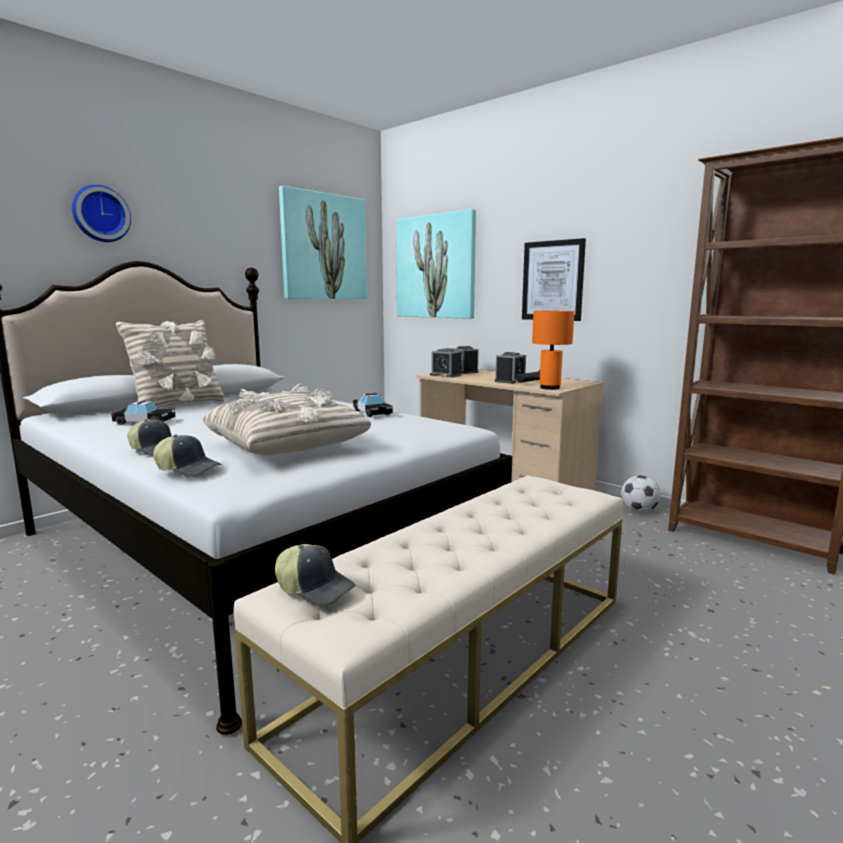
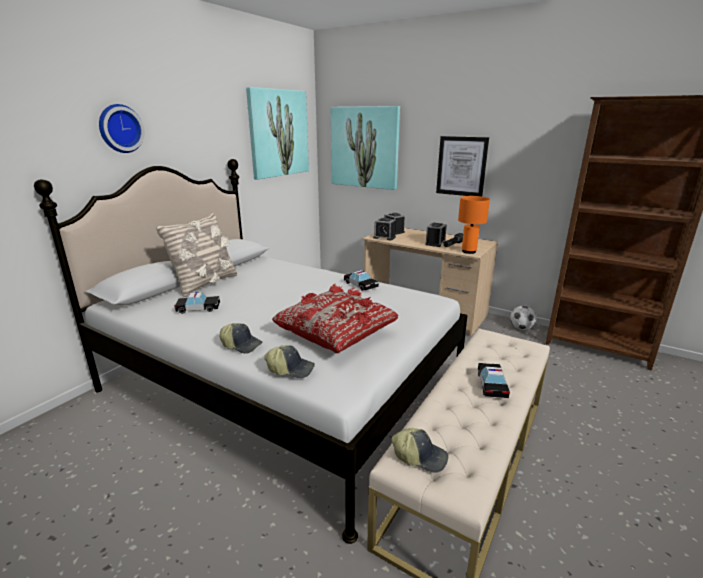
camera: 10 degrees left, 10 degrees up
beige pillow [202,383,371,455] -> red pillow [272,284,398,353]
none -> toy car [478,363,510,398]

